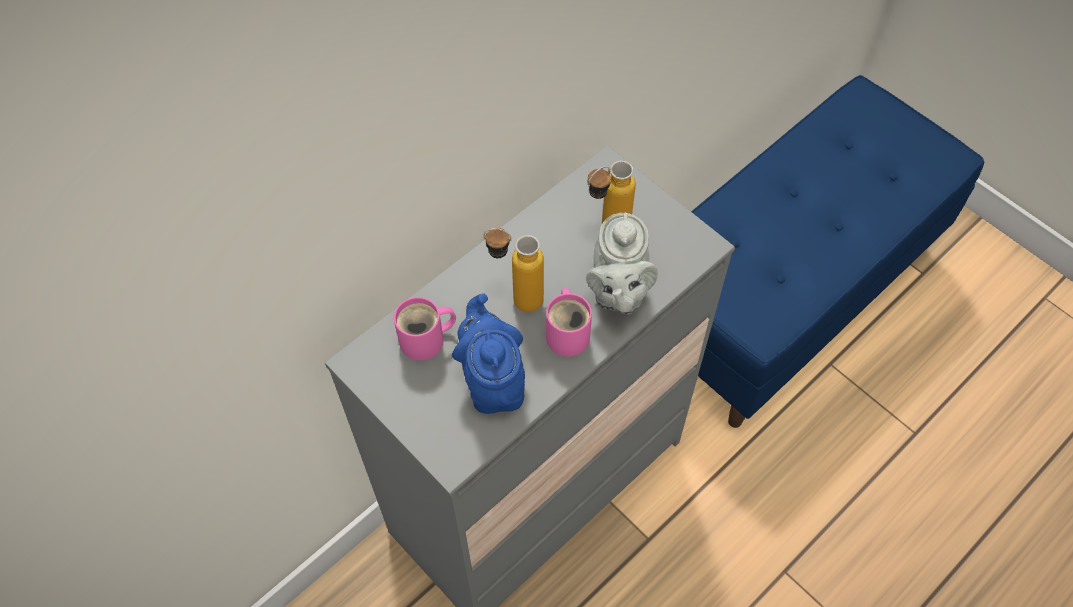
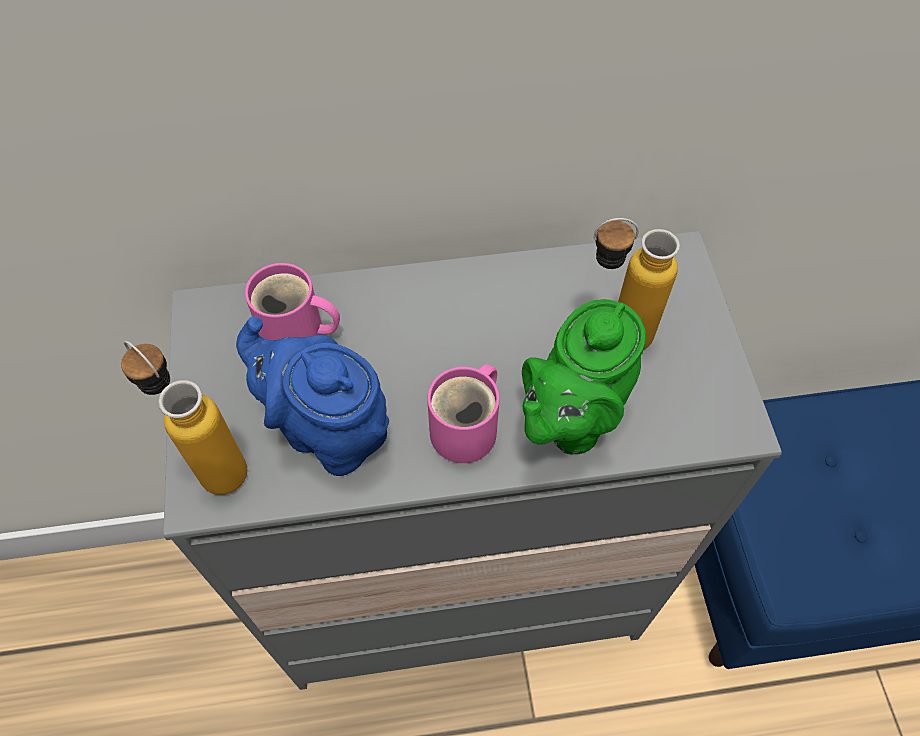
camera: 35 degrees right, 0 degrees up
blue teapot [452,293,525,414] -> blue teapot turned 75 degrees counterclockwise [236,316,389,476]
bottle [483,228,544,312] -> bottle moved to [121,340,247,495]
grey teapot [586,212,658,315] -> green teapot [522,299,646,455]

